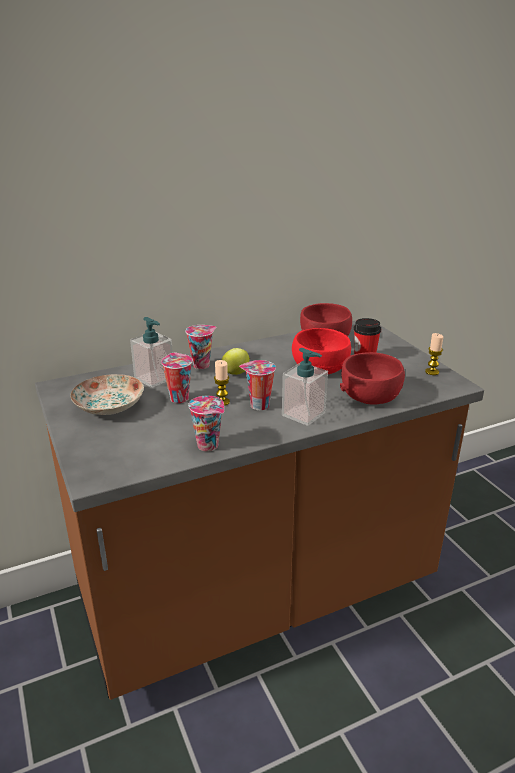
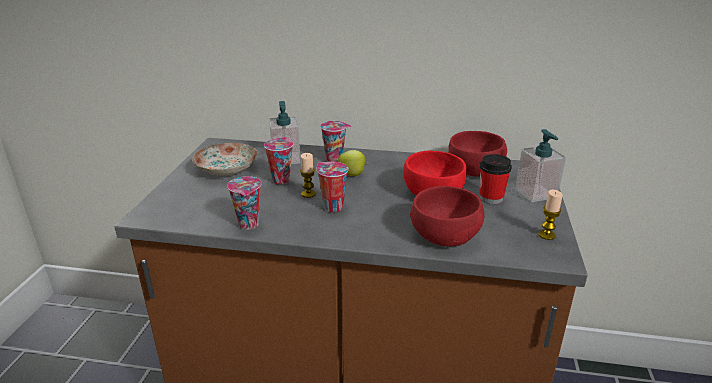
camera: 35 degrees right, 0 degrees up
soap dispenser [282,348,328,426] -> soap dispenser moved to [515,129,566,202]

